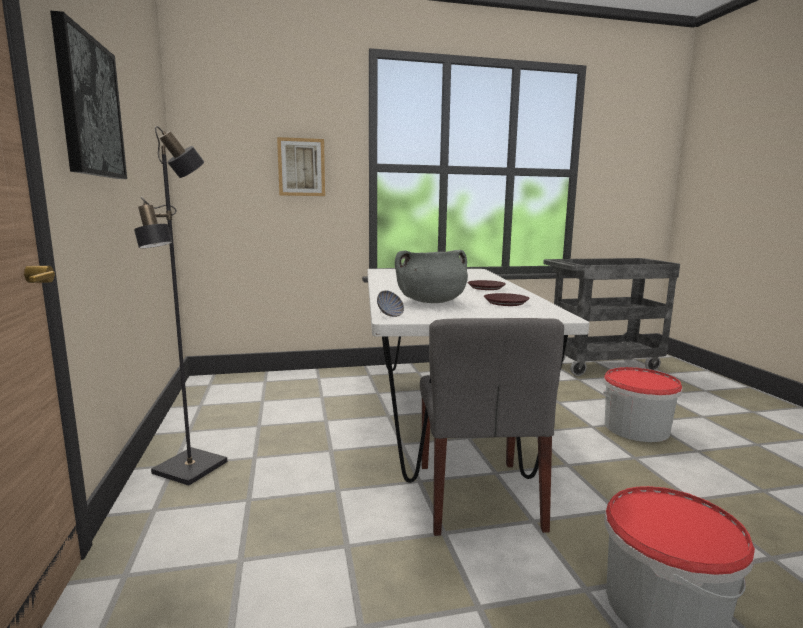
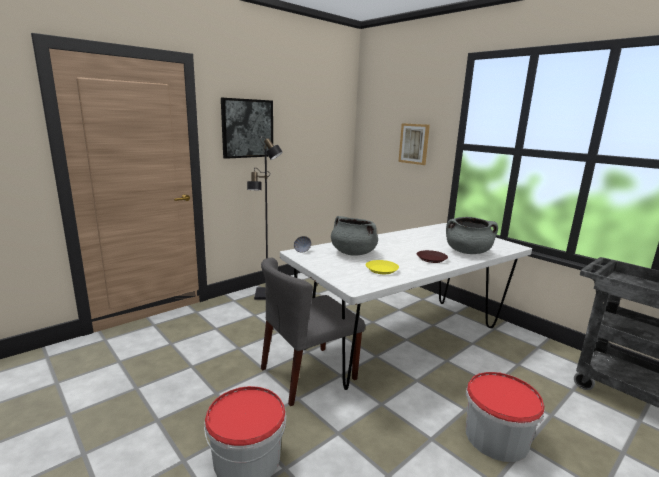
camera: 60 degrees right, 5 degrees up
brown plate [484,293,530,306] -> yellow plate [366,260,399,274]
none -> grey cooking pot [446,217,498,254]

